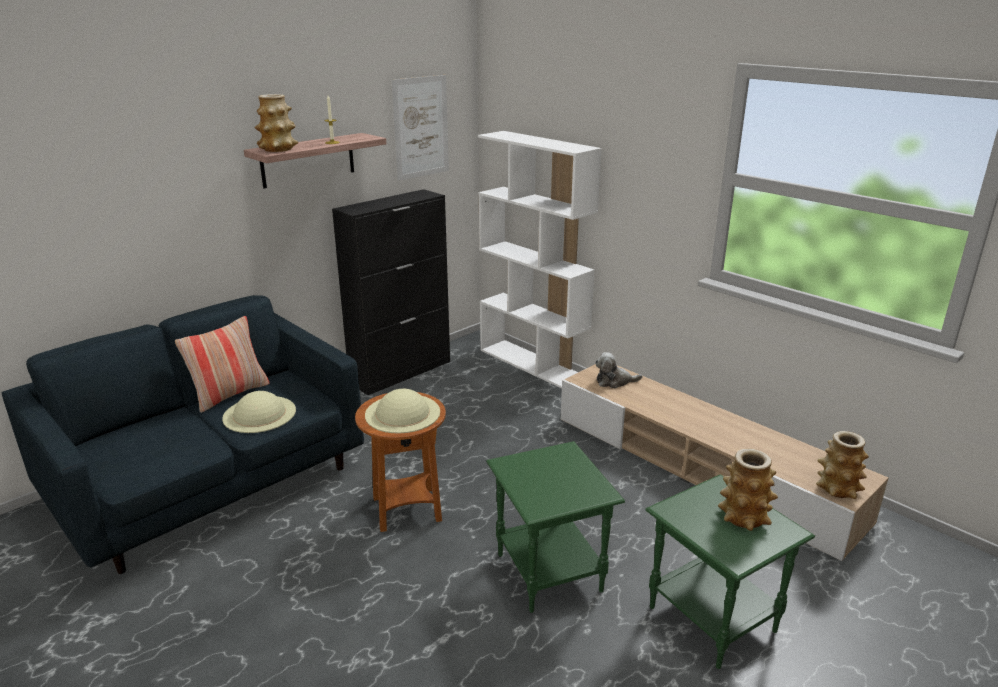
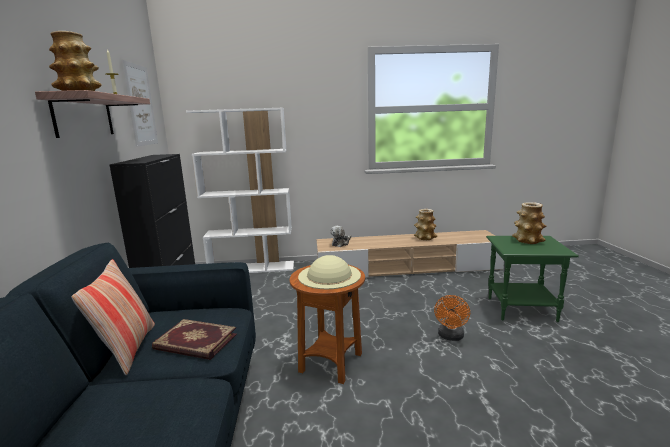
camera: 50 degrees left, 10 degrees down
beige hat [222,391,296,433] -> book [152,319,237,360]
green side table [486,441,625,613] -> orange fan [434,295,470,341]
vase [816,431,869,499] -> vase moved to [414,209,437,240]

